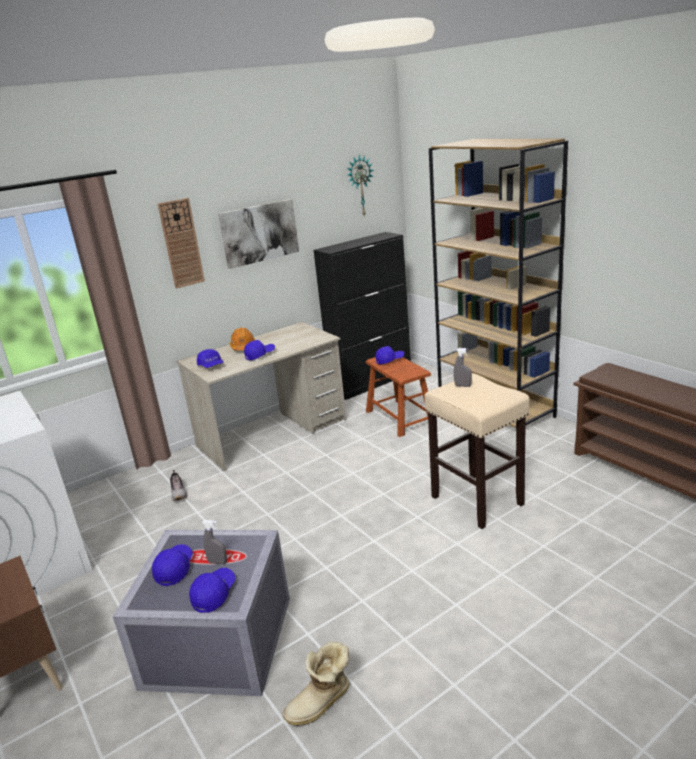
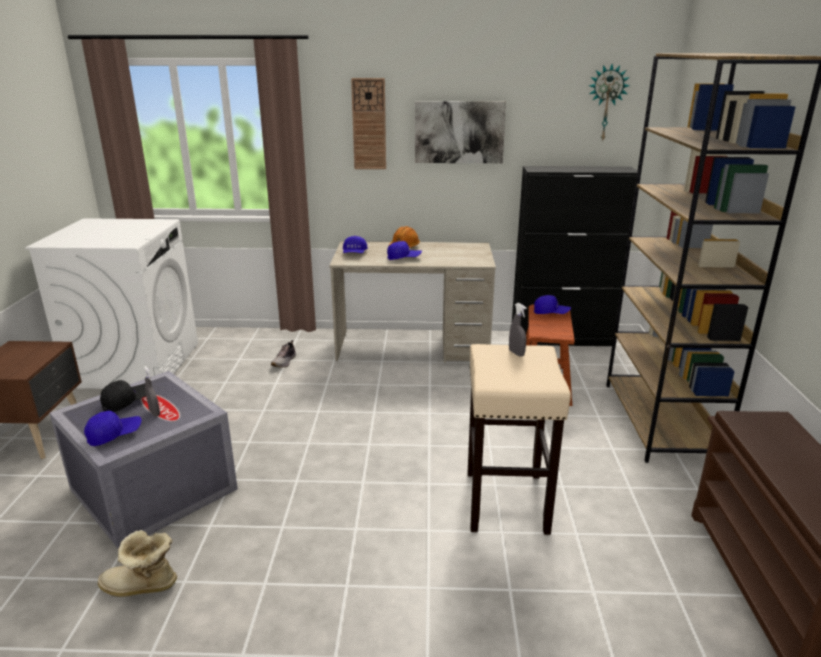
camera: 35 degrees right, 0 degrees up
blue cap [152,544,193,586] -> black cap [100,380,146,412]

